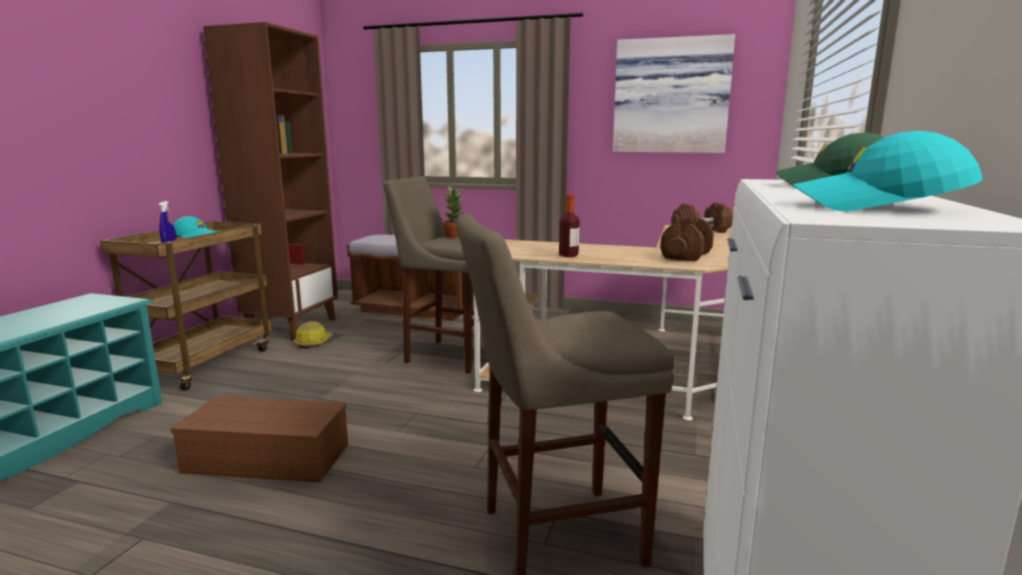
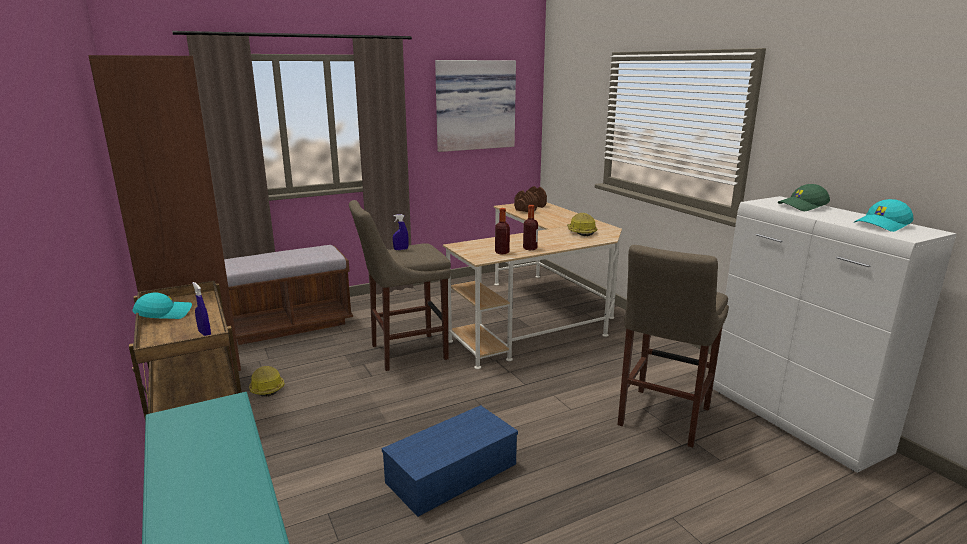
camera: 45 degrees left, 5 degrees up
brown storage box [171,396,348,483] -> blue storage box [382,405,518,517]
potted plant [442,186,464,238] -> blue spray bottle [393,214,409,250]
brown dumbbell [661,218,714,262] -> hard hat [567,213,597,236]
none -> bottle [495,208,510,254]

